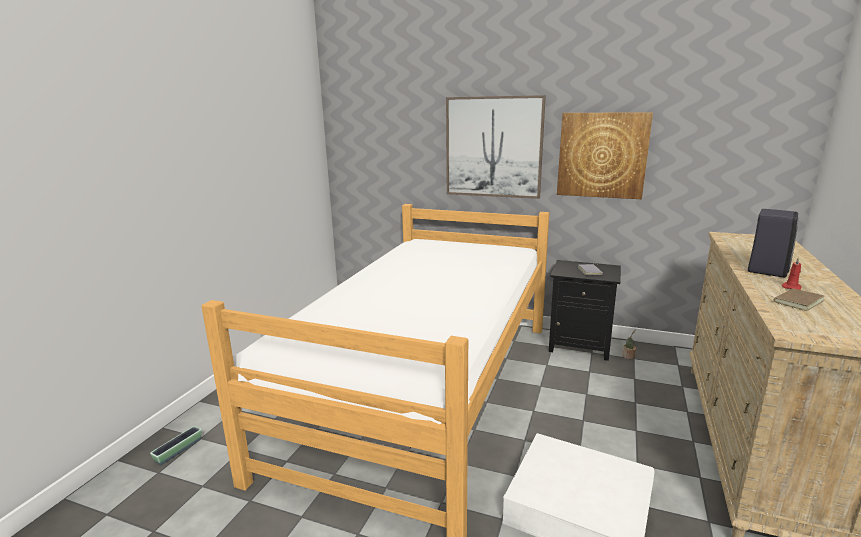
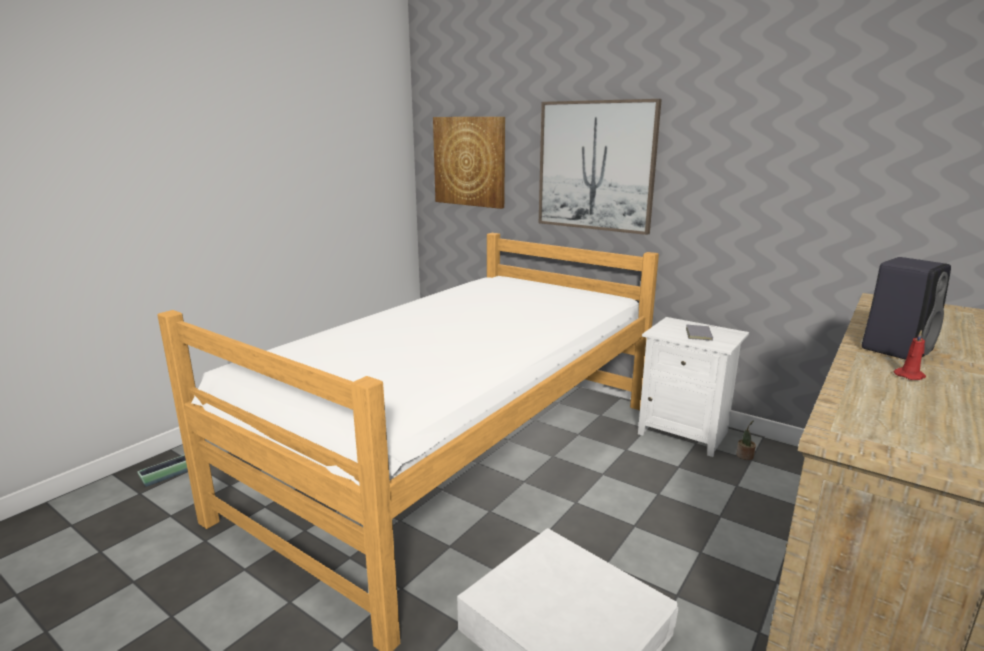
camera: 15 degrees right, 0 degrees up
black nightstand [549,260,621,361] -> white nightstand [638,317,749,457]
picture [557,113,653,199] -> picture moved to [433,117,505,209]
brown book [768,288,824,311] -> none

